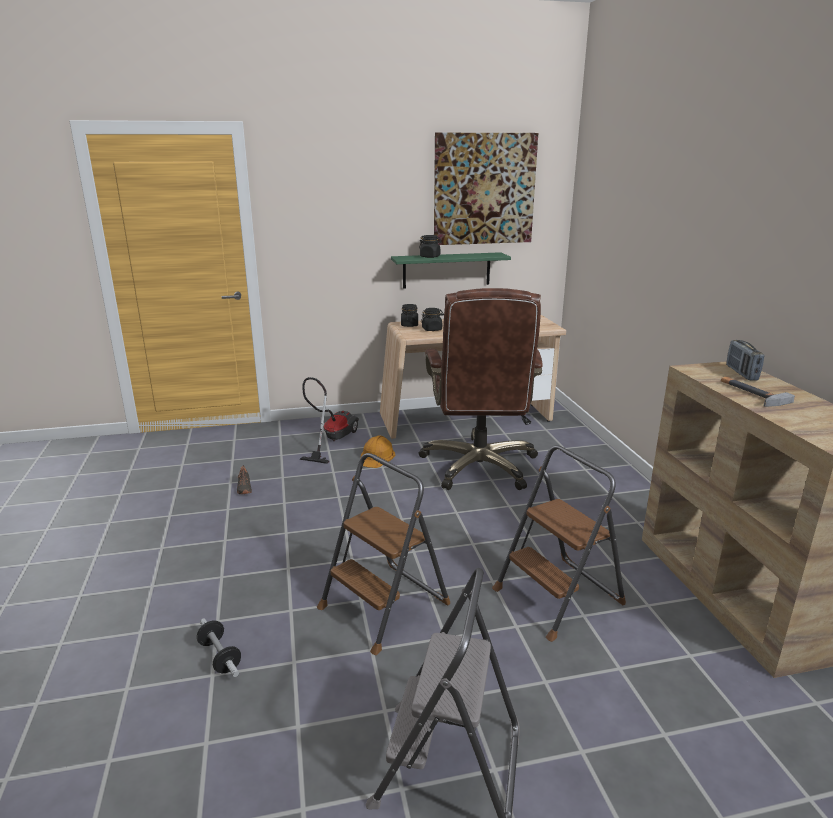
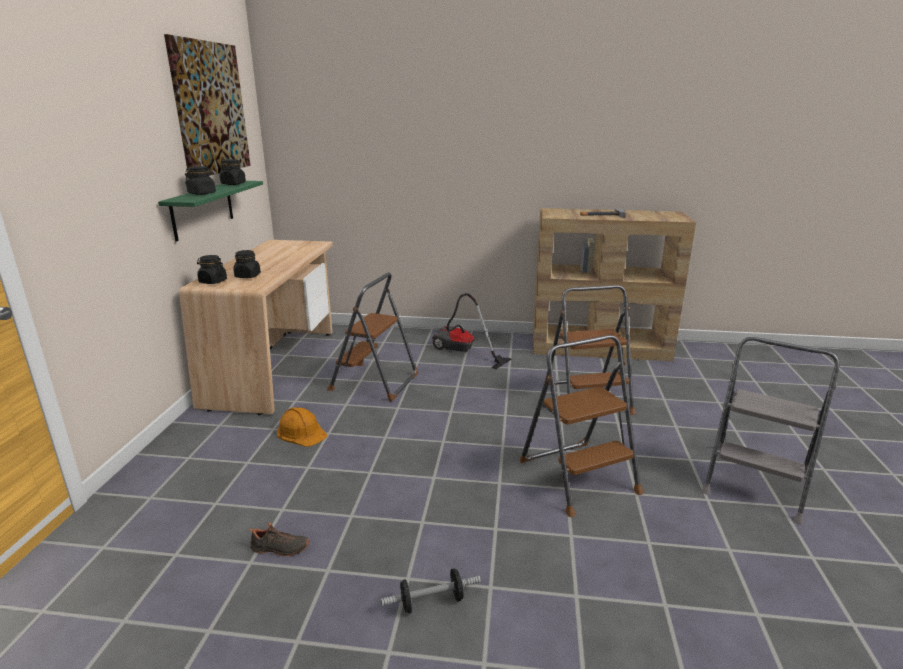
camera: 70 degrees left, 0 degrees up
dumbbell [197,618,241,677] -> dumbbell moved to [380,568,481,614]
vacuum cleaner [300,377,359,464] -> vacuum cleaner moved to [432,293,512,369]
brown office chair [418,288,543,490] -> brown step ladder [327,273,418,401]
radio [726,340,764,381] -> none
none -> black jar [220,159,246,185]

